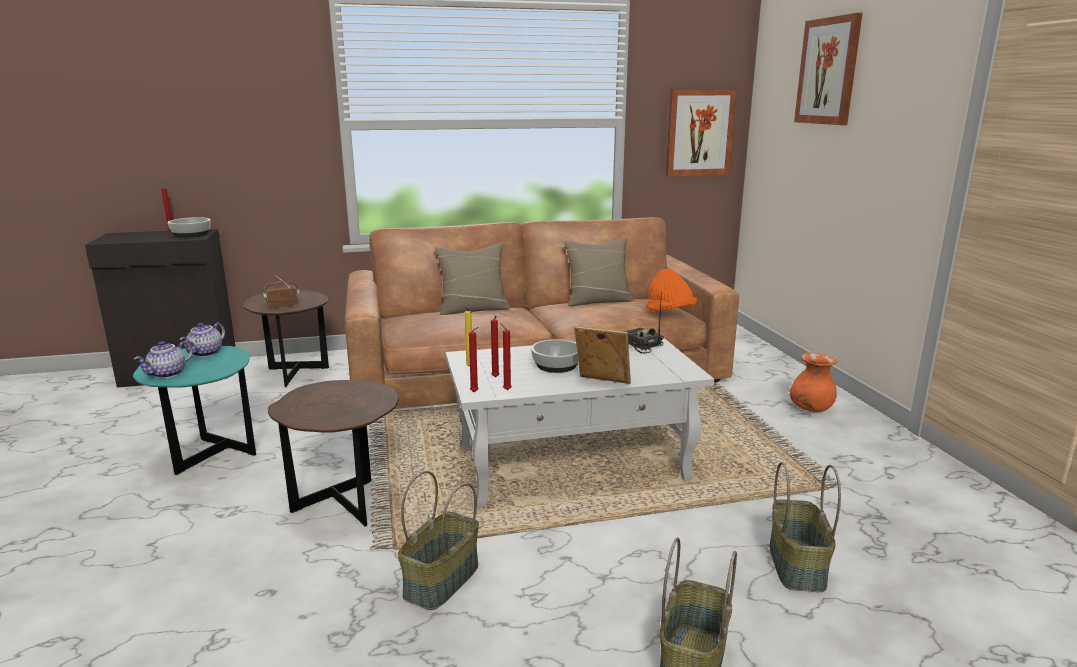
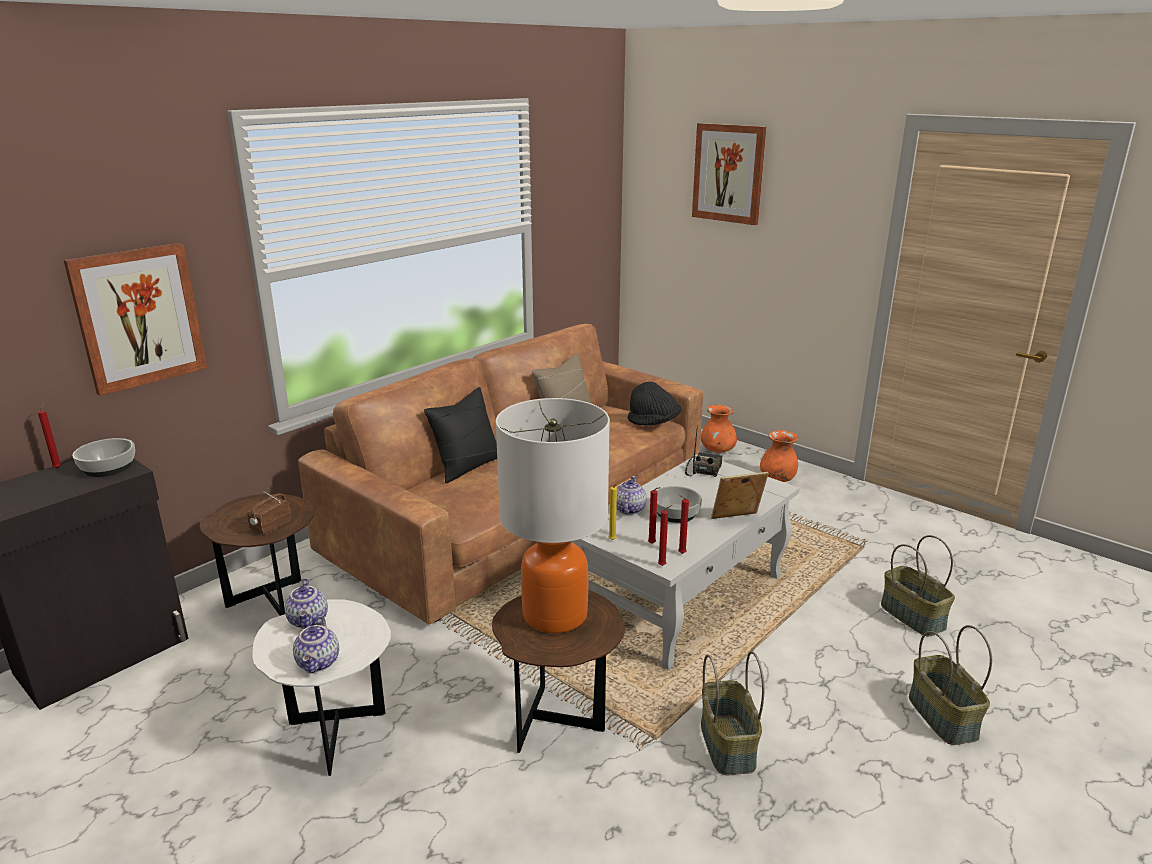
camera: 35 degrees left, 5 degrees up
turquoise side table [133,346,256,475] -> white side table [252,599,391,776]
beige pillow [435,243,510,315] -> black pillow [424,387,497,483]
radio [625,291,664,354] -> radio turned 90 degrees clockwise [685,425,722,477]
orange hat [646,269,697,311] -> black hat [628,382,681,426]
picture [666,89,737,177] -> picture moved to [63,243,207,396]
none -> table lamp [496,398,610,633]
none -> teapot [616,476,647,515]
none -> orange vase [701,405,737,453]

